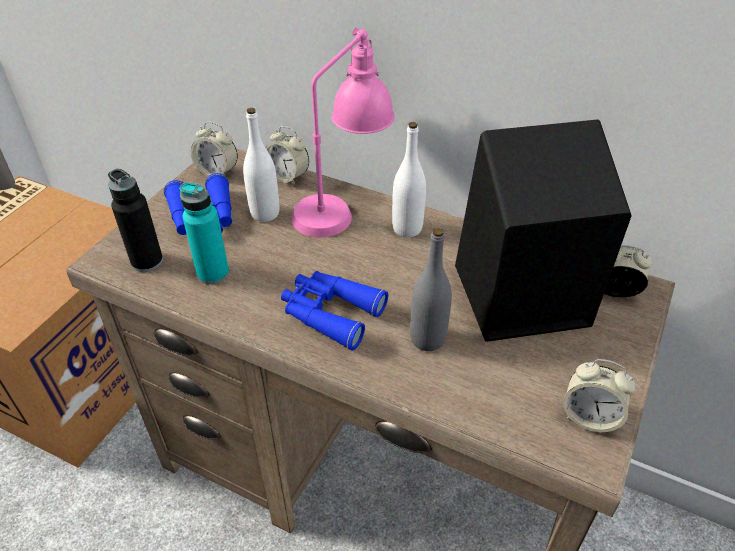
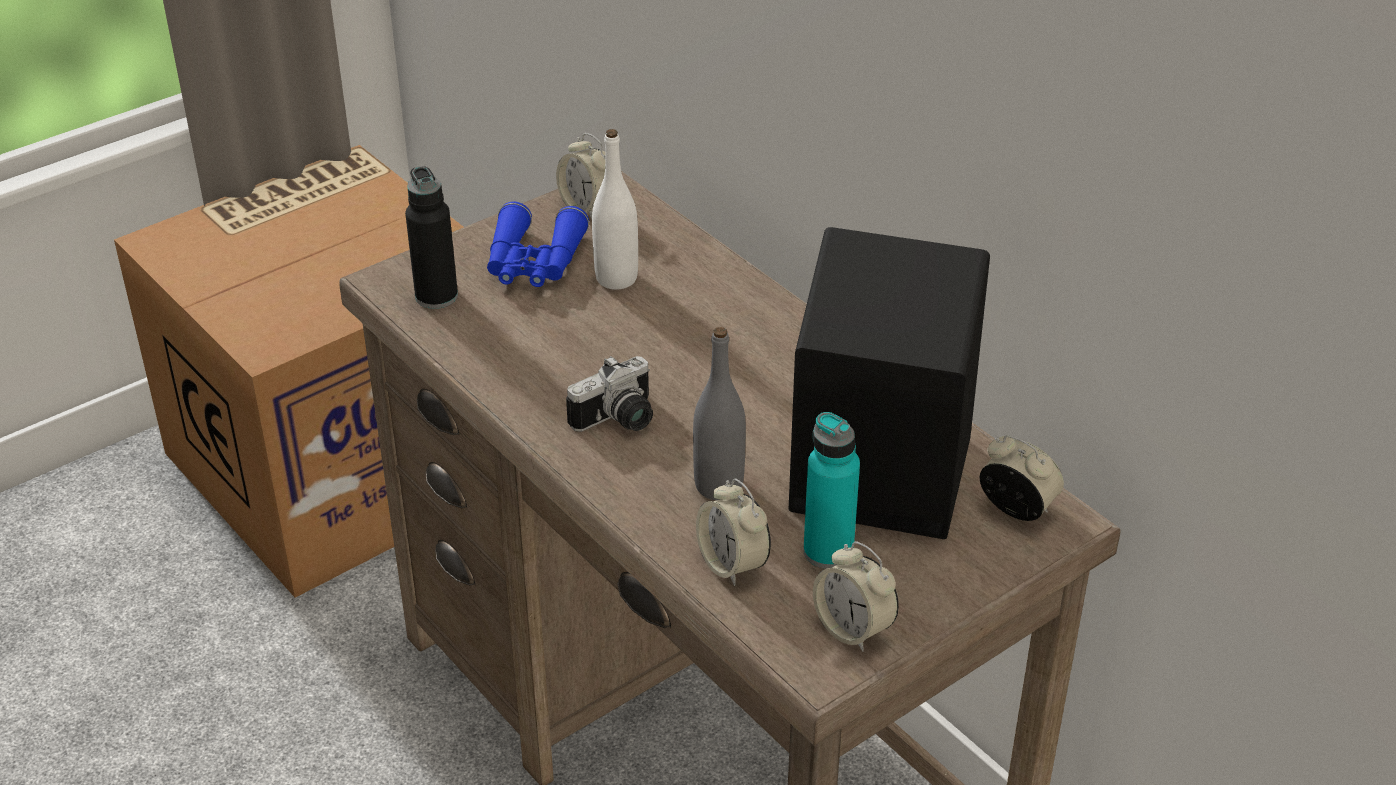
camera: 25 degrees right, 5 degrees down
turquoise bottle [179,182,229,285] -> turquoise bottle moved to [803,412,860,569]
alarm clock [265,126,309,186] -> alarm clock moved to [696,478,771,586]
blue binoculars [281,271,388,351] -> camera [566,356,653,432]
pink table lamp [292,27,395,237] -> none
white bottle [392,122,426,238] -> none

